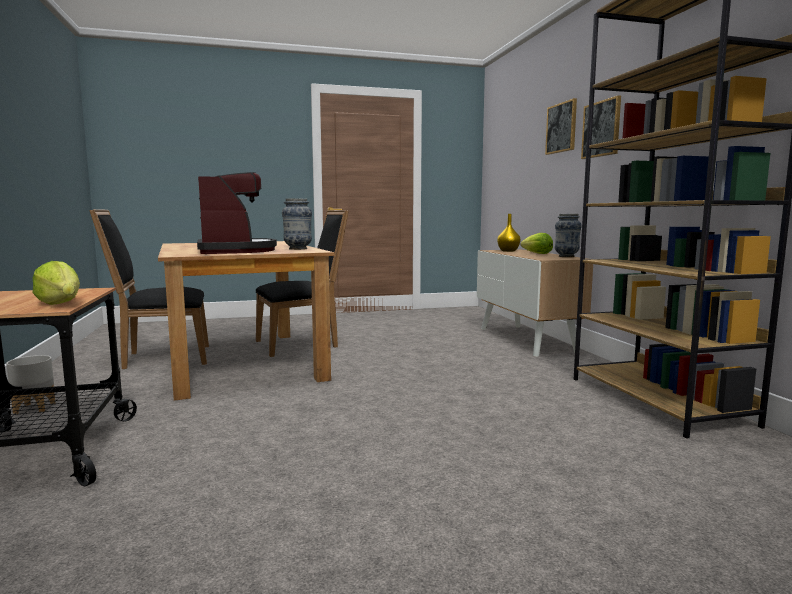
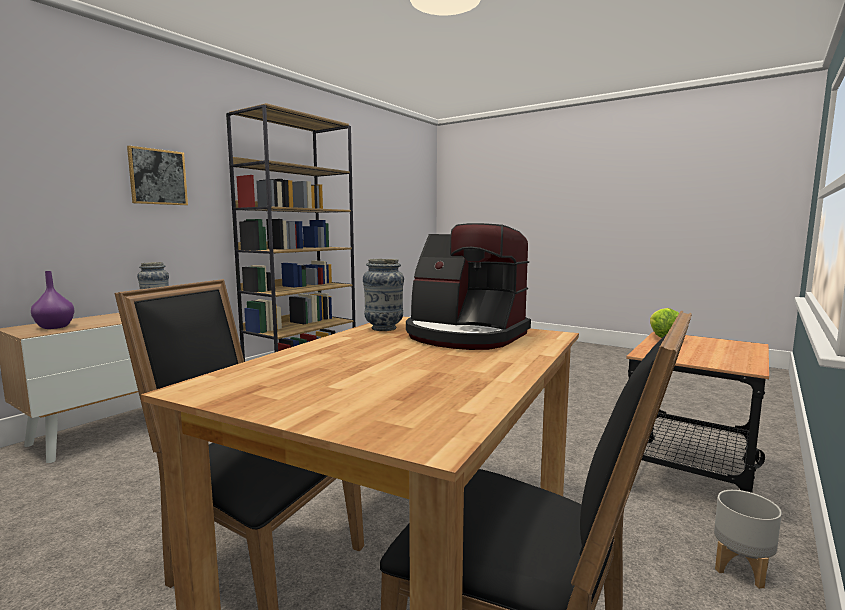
camera: 130 degrees left, 0 degrees up
coffee machine [197,172,277,254] -> coffee machine turned 90 degrees counterclockwise [406,223,531,350]
yellow vase [497,214,521,252] -> purple vase [31,271,75,329]
lettuce [521,233,553,254] -> none
picture [545,98,577,155] -> none

